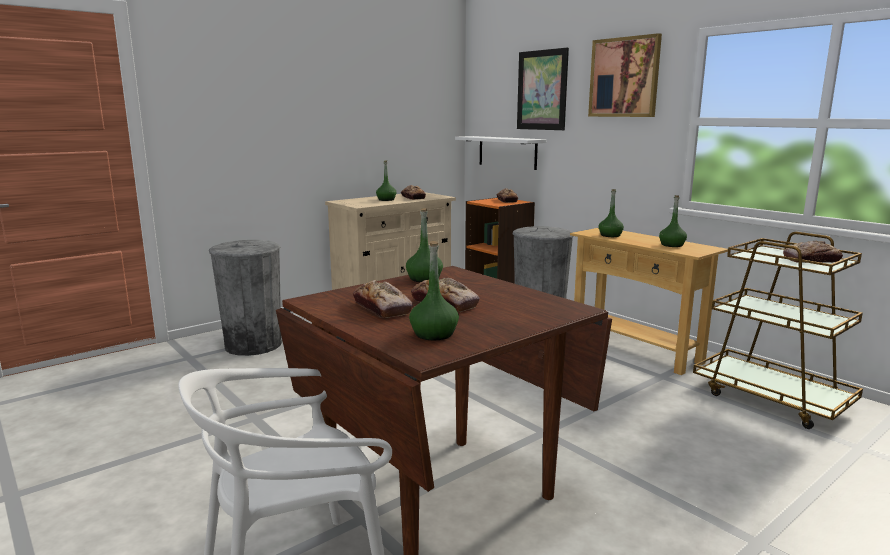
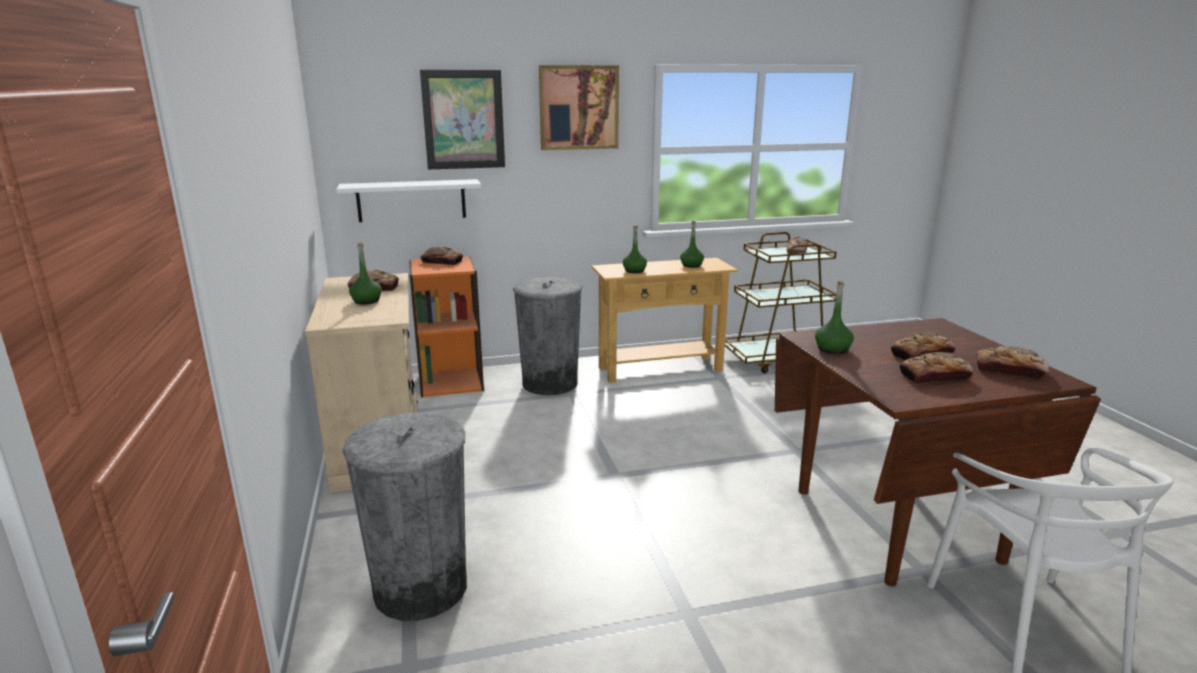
camera: 65 degrees left, 5 degrees up
green bottle [409,241,459,340] -> bread [976,346,1049,379]

